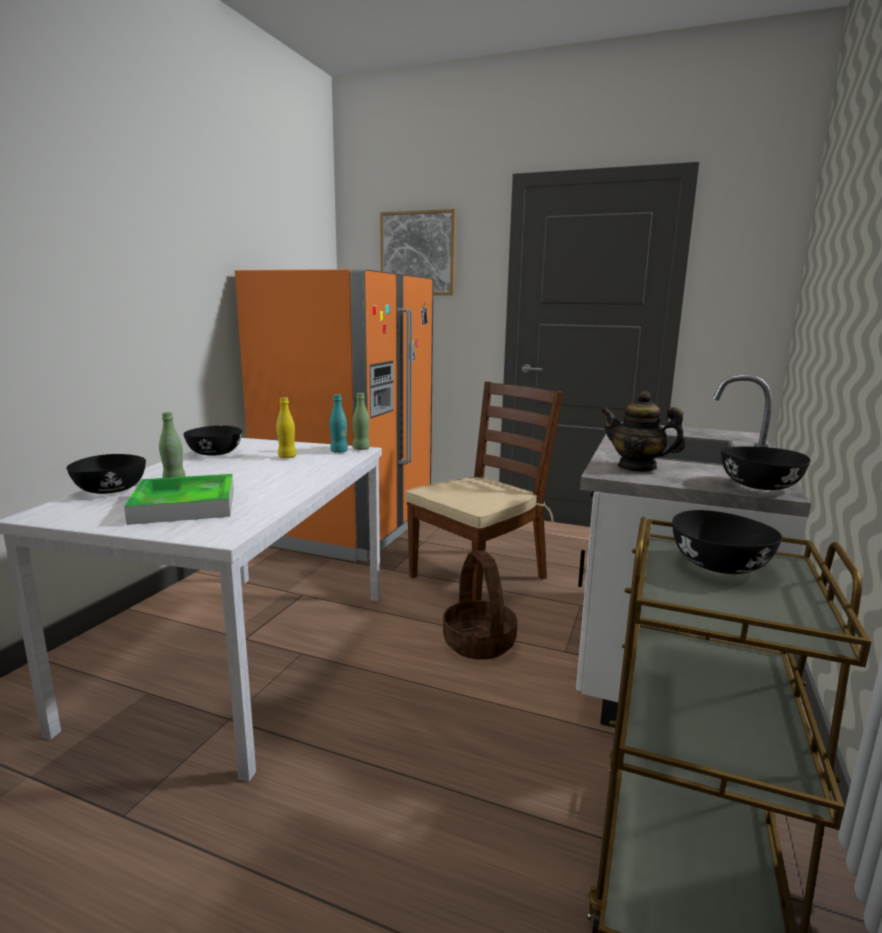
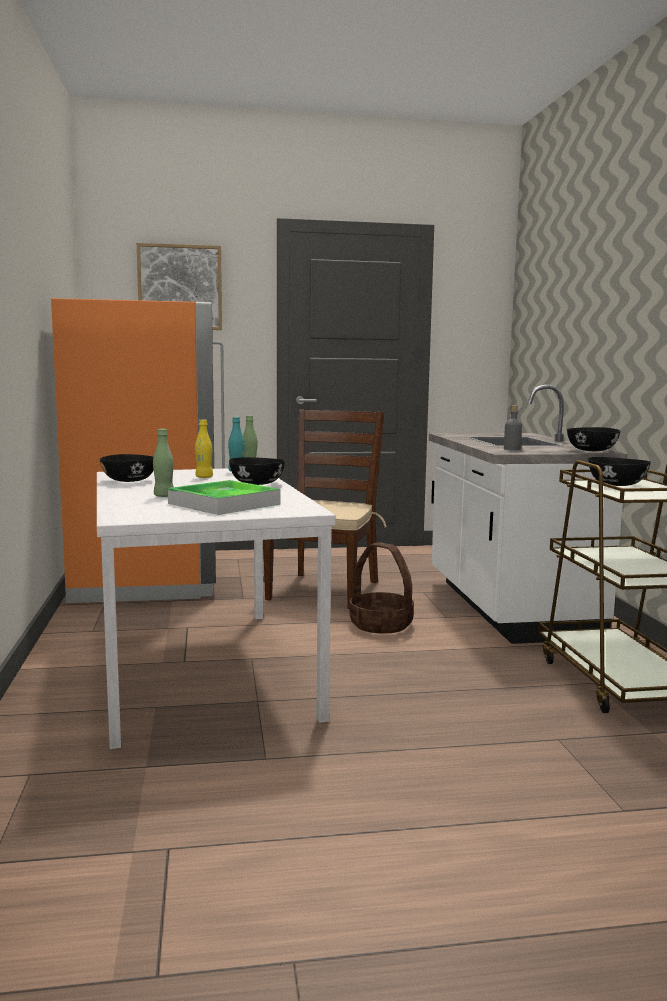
camera: 30 degrees left, 5 degrees down
black bowl [66,454,146,494] -> black bowl moved to [229,457,285,485]
teapot [601,391,686,472] -> grey bottle [504,405,522,450]

